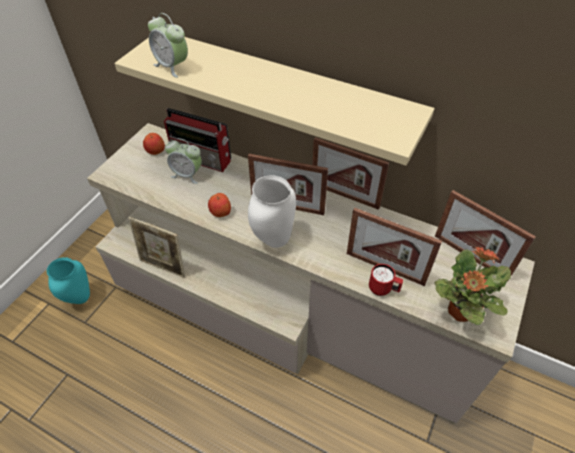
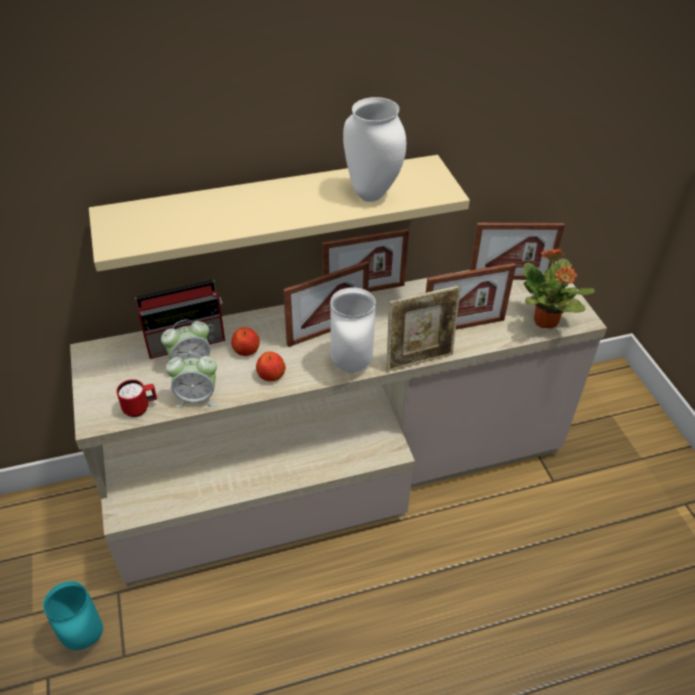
camera: 45 degrees left, 5 degrees down
picture frame [128,217,185,278] -> picture frame moved to [386,285,461,372]
apple [143,133,165,155] -> apple moved to [231,327,260,356]
alarm clock [148,13,188,78] -> alarm clock moved to [166,353,217,408]
red mug [369,264,403,296] -> red mug moved to [116,379,157,417]
none -> white vase [343,97,406,202]

